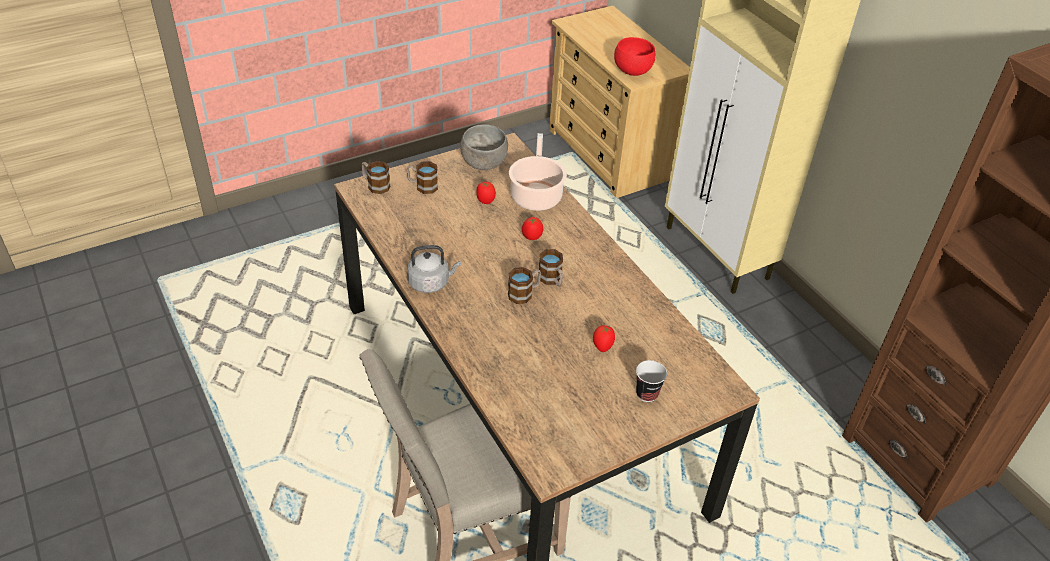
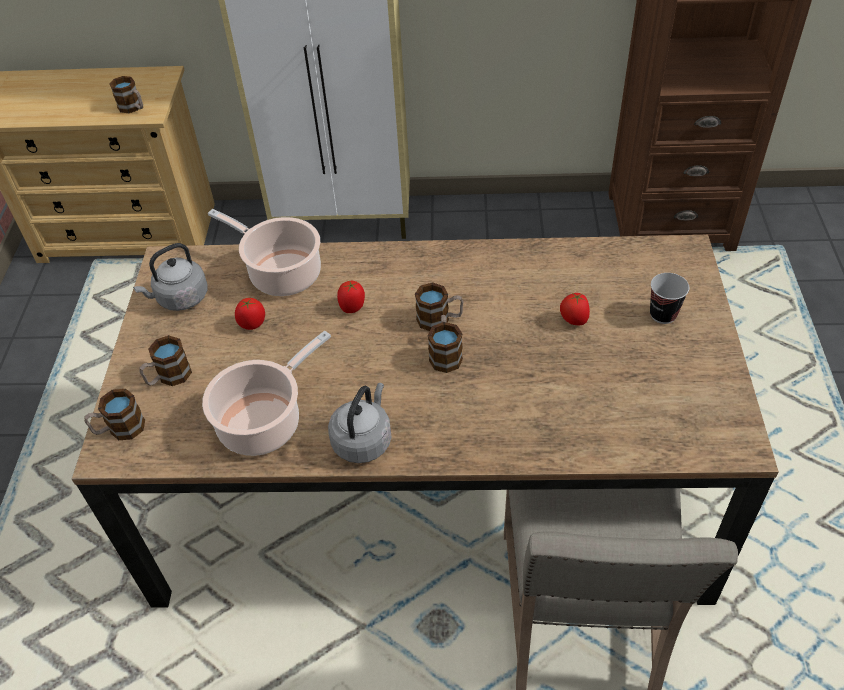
camera: 55 degrees left, 5 degrees up
grey bowl [460,124,508,170] -> grey kettle [133,243,208,311]
red bowl [614,37,656,76] -> mug [109,76,143,113]
none -> cooking pot [202,331,331,456]

